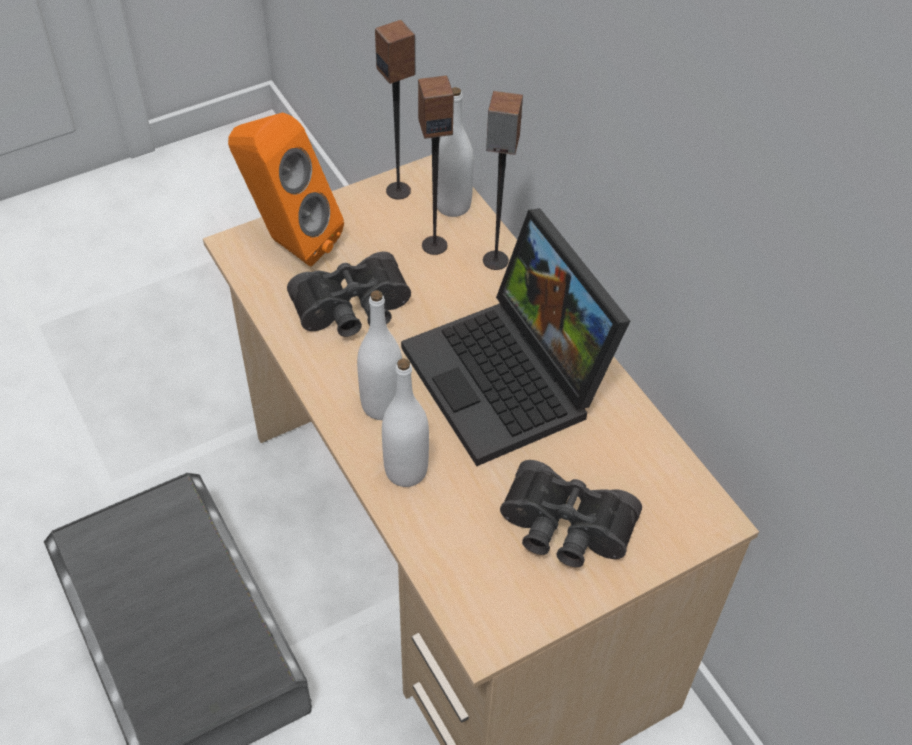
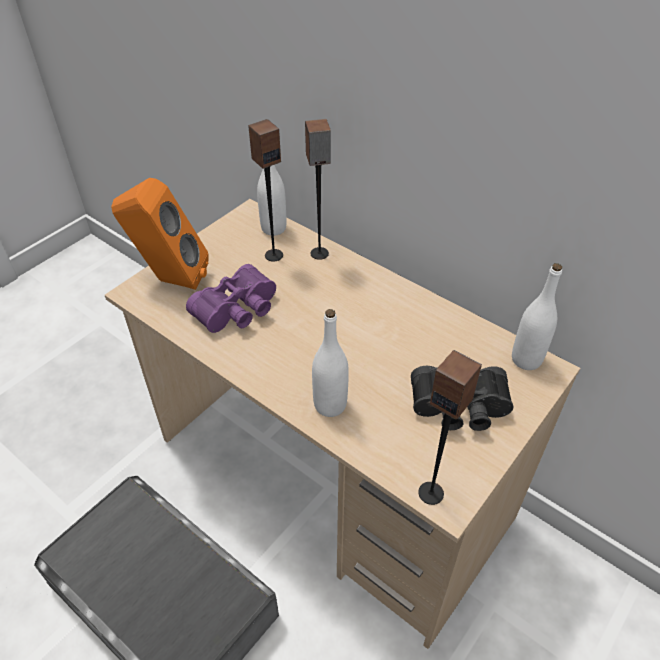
camera: 20 degrees left, 5 degrees down
black binoculars [287,252,411,337] -> purple binoculars [186,264,276,333]
white bottle [357,290,402,420] -> white bottle moved to [512,263,562,370]
speaker [375,20,416,200] -> speaker moved to [418,350,482,505]
laptop [401,208,630,466] -> none

